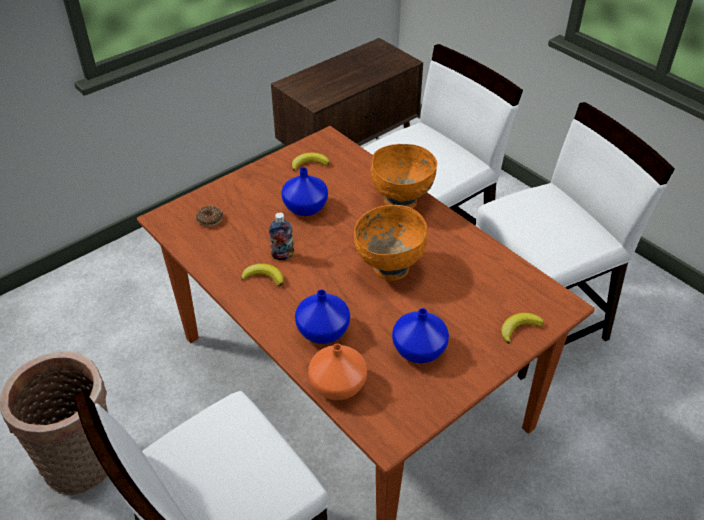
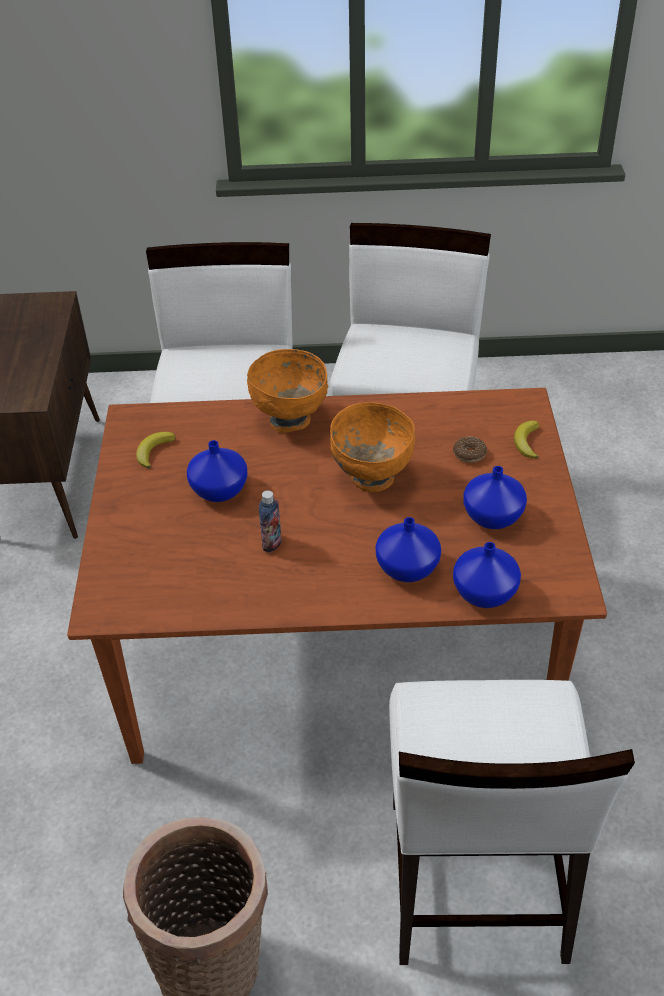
camera: 50 degrees left, 0 degrees up
donut [196,206,223,227] -> donut moved to [453,437,487,463]
banana [241,264,284,286] -> none
orange vase [308,344,367,400] -> blue vase [453,542,521,608]

